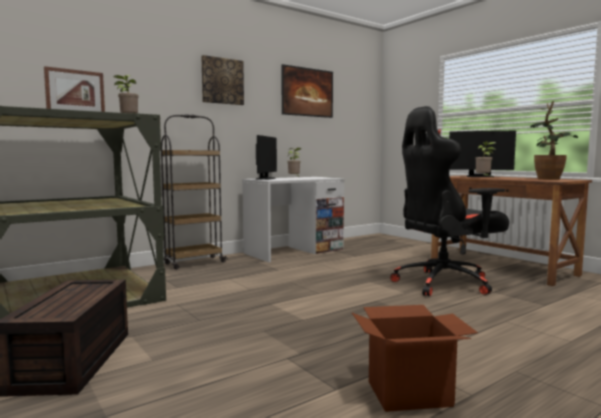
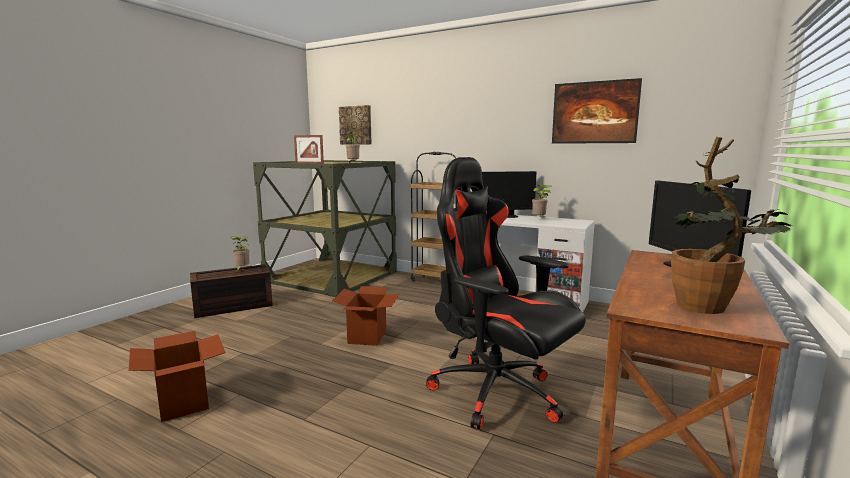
camera: 65 degrees right, 5 degrees up
picture [201,55,244,105] -> picture moved to [339,105,371,145]
potted plant [475,141,496,176] -> potted plant moved to [231,236,249,272]
none -> cardboard box [332,286,399,346]

